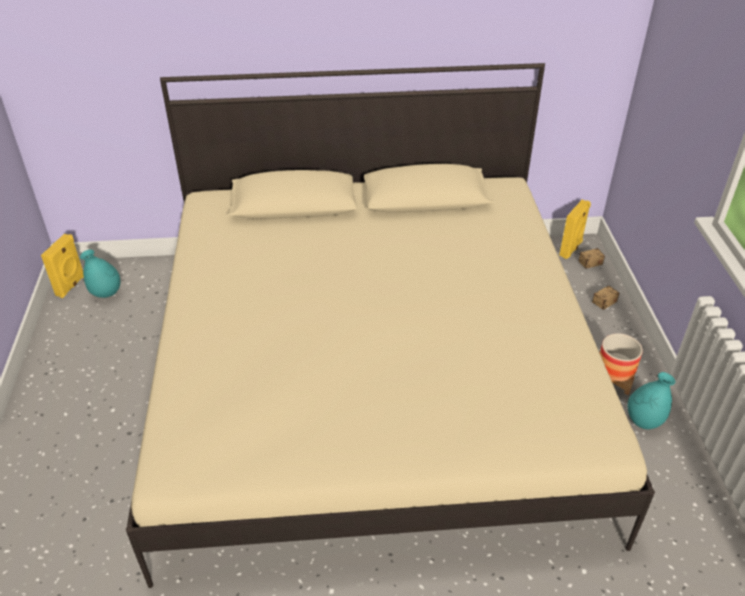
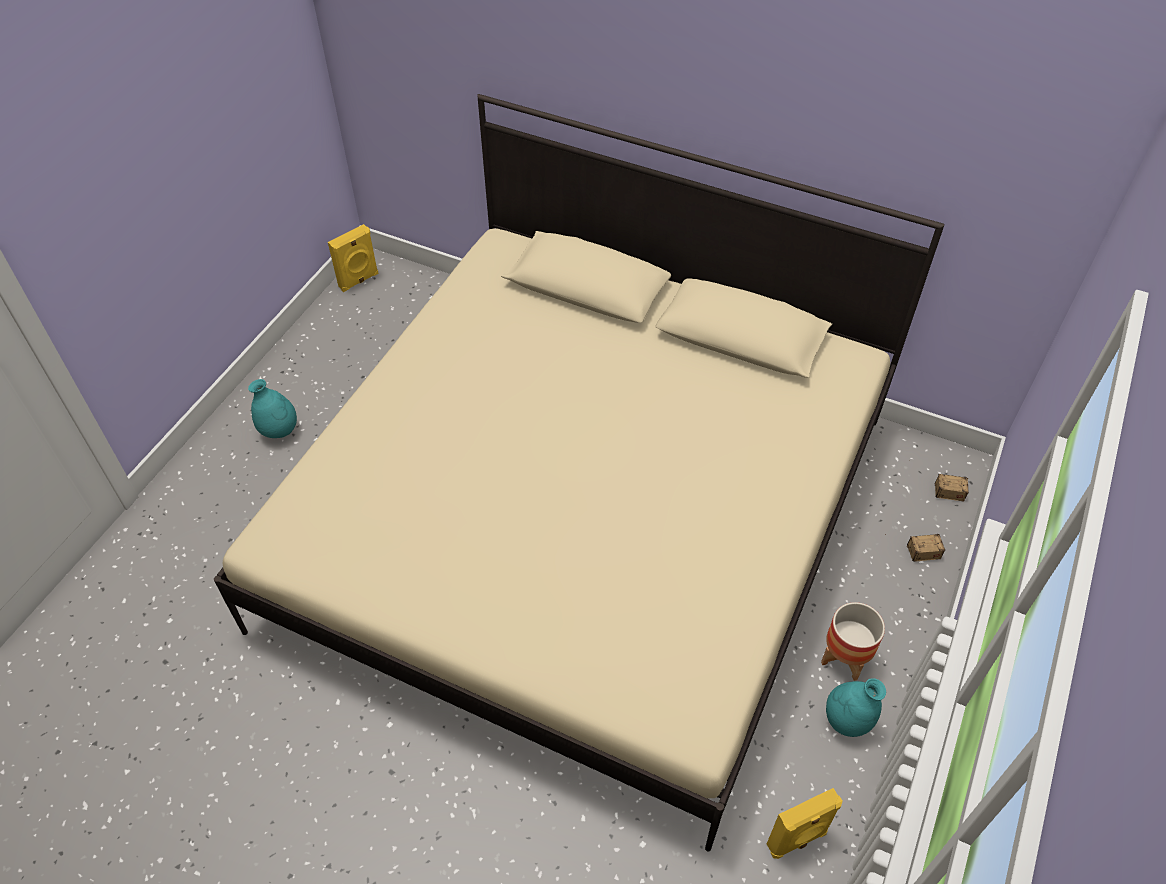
camera: 30 degrees right, 10 degrees up
turquoise vase [80,249,121,298] -> turquoise vase moved to [248,379,297,438]
yellow speaker [559,200,591,259] -> yellow speaker moved to [767,788,843,859]

